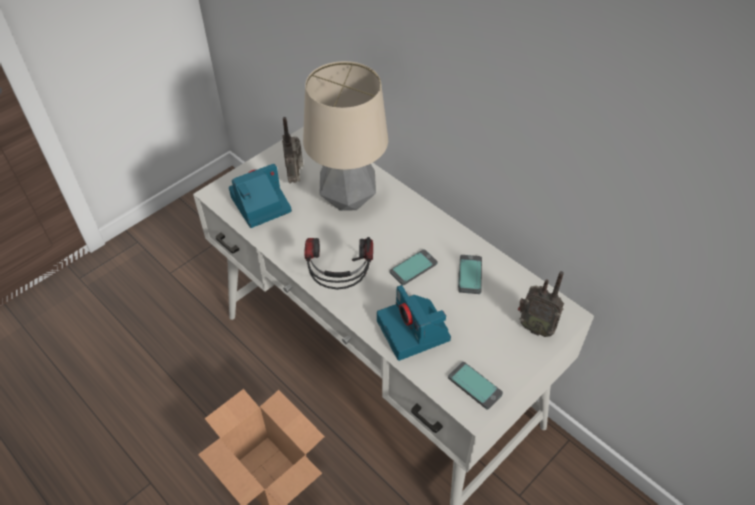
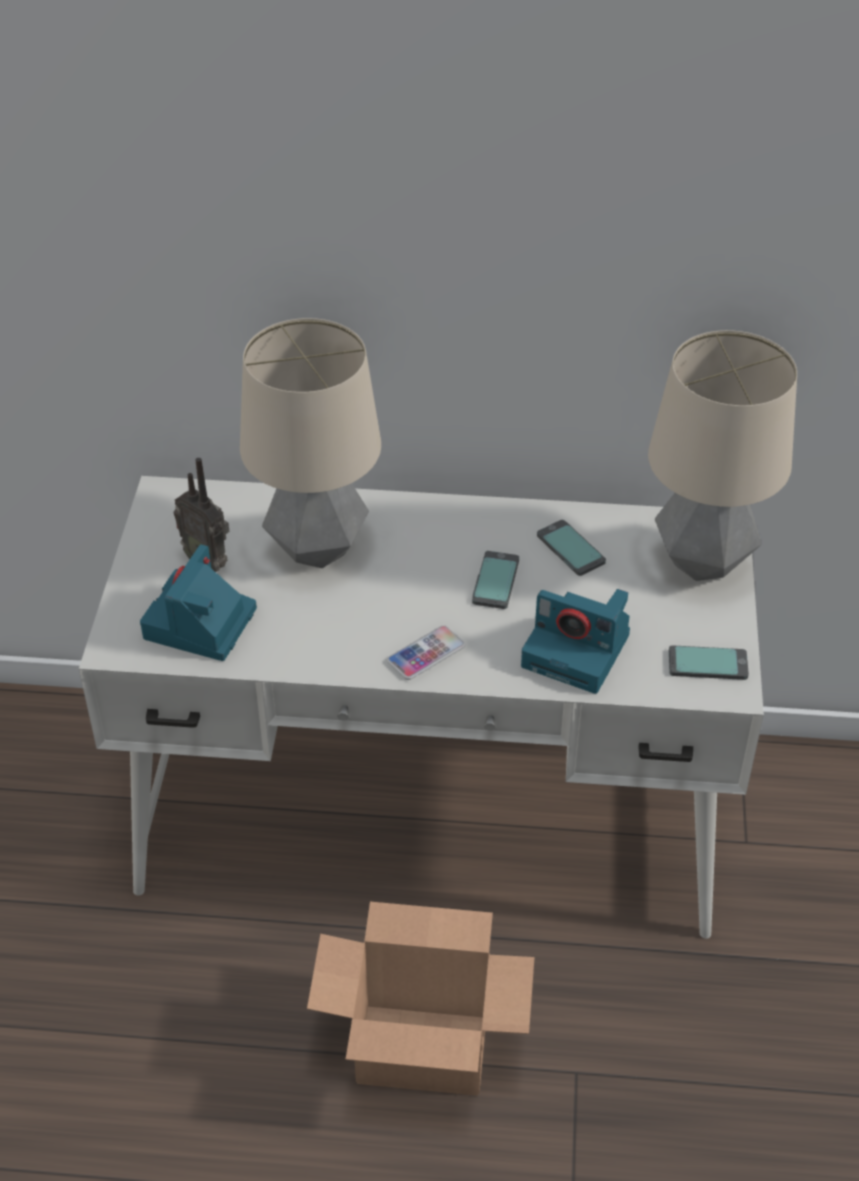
camera: 40 degrees left, 5 degrees down
headphones [304,237,373,290] -> phone [387,625,465,680]
radio [518,271,564,337] -> table lamp [648,330,797,581]

